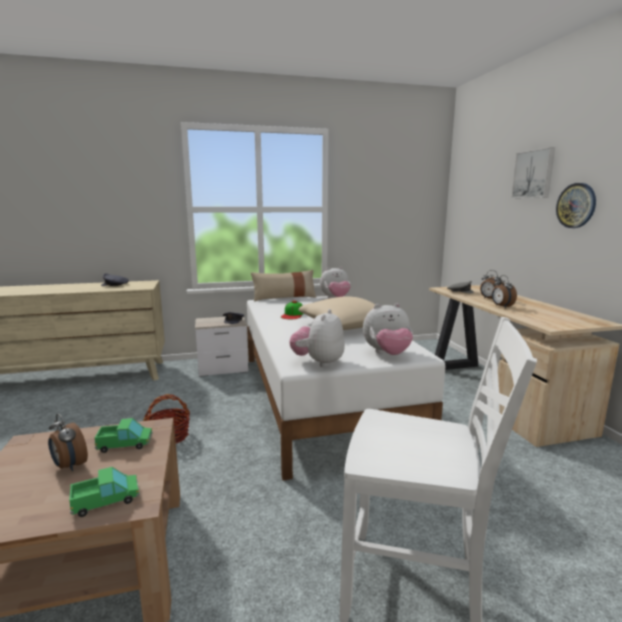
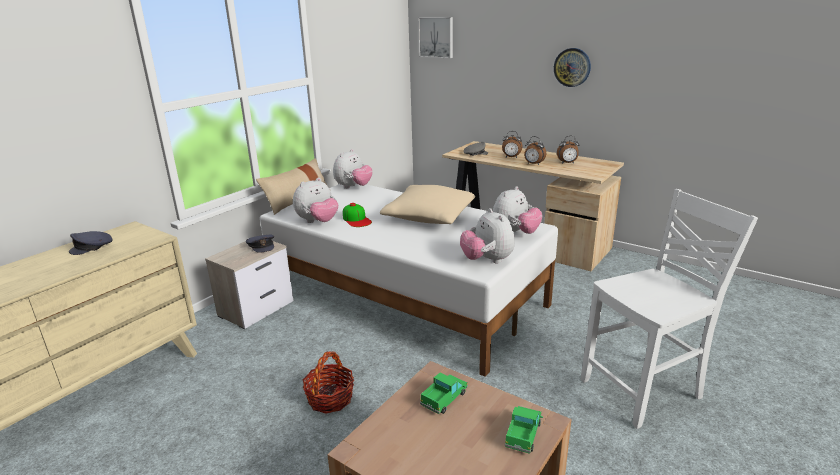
camera: 40 degrees left, 10 degrees up
alarm clock [48,414,88,471] -> alarm clock moved to [557,136,579,164]
picture [511,147,555,198] -> picture moved to [418,17,453,58]
none -> plush toy [293,177,338,223]

